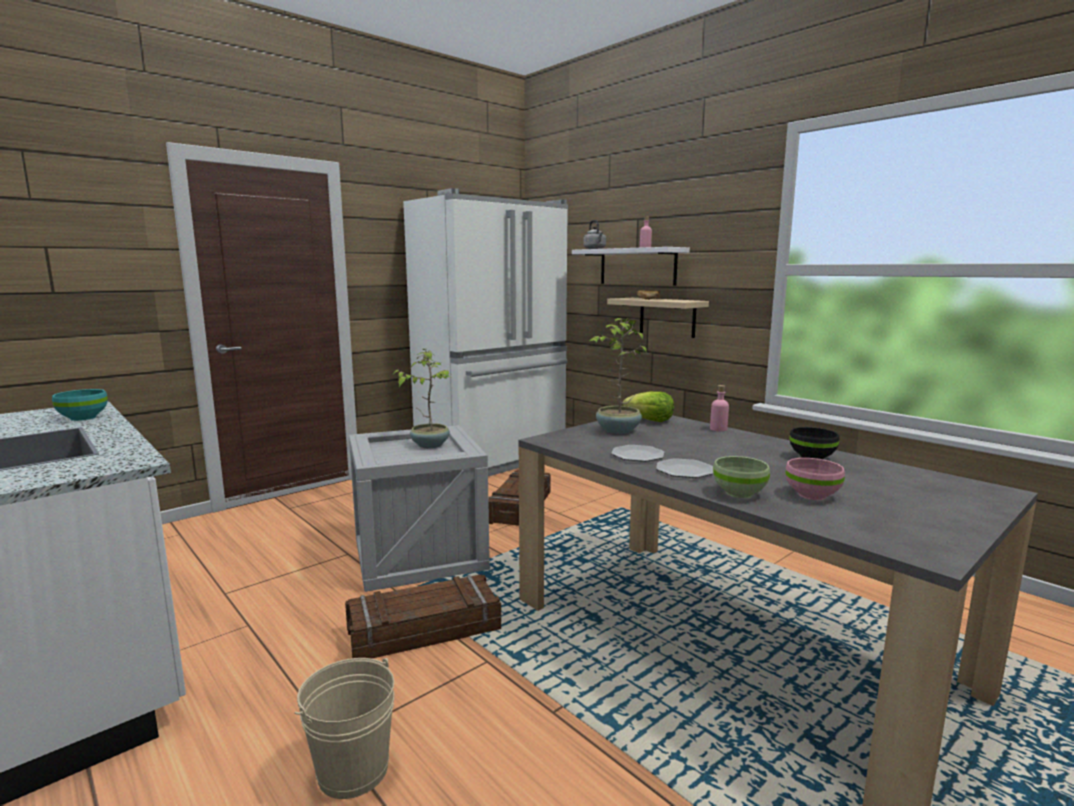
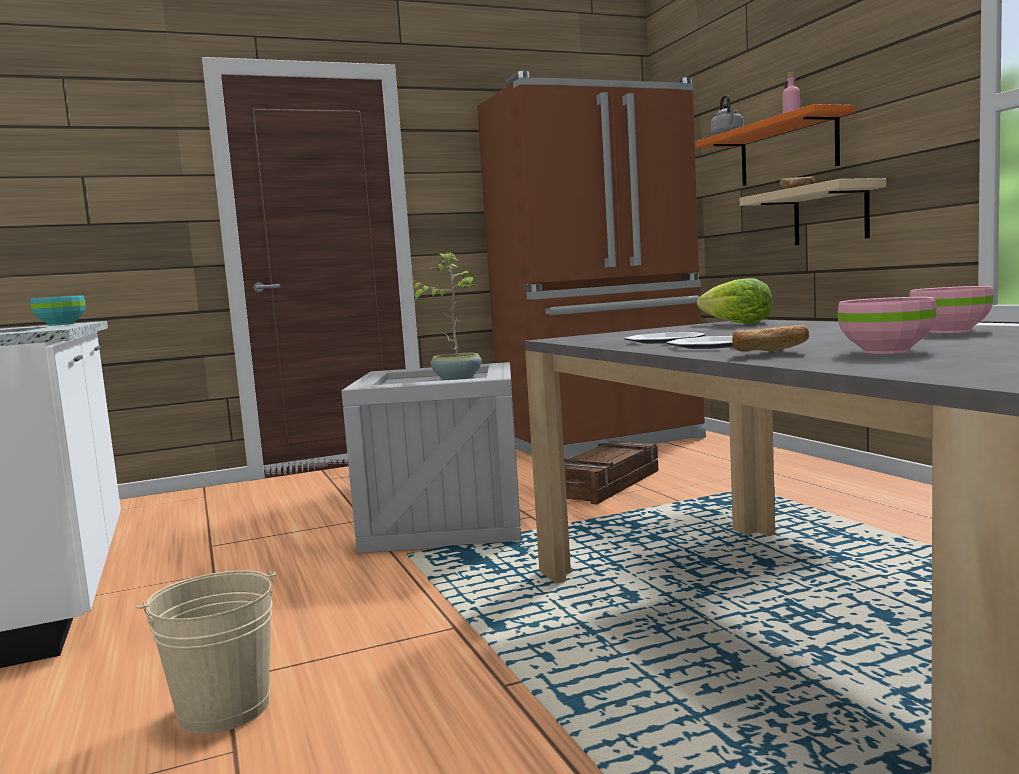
camera: 20 degrees right, 5 degrees down
crate [345,574,501,659] -> none
white fridge [403,188,568,476] -> brown fridge [477,71,706,458]
white shelf [572,247,690,286] -> orange shelf [696,104,855,186]
potted plant [589,318,647,434] -> none
pink bottle [710,385,729,431] -> none
green bowl [713,456,770,498] -> bread [732,325,809,351]
black bowl [790,427,839,460] -> pink bowl [909,286,994,333]

